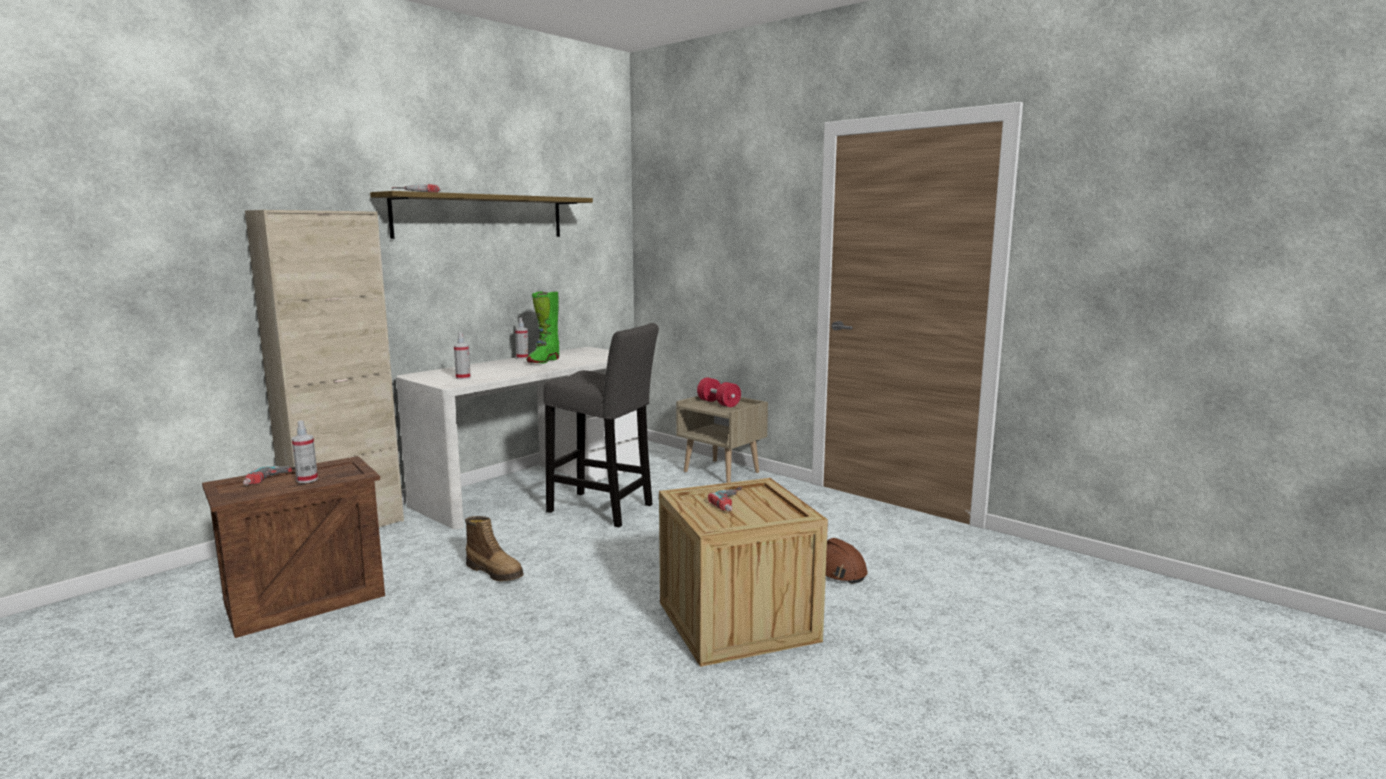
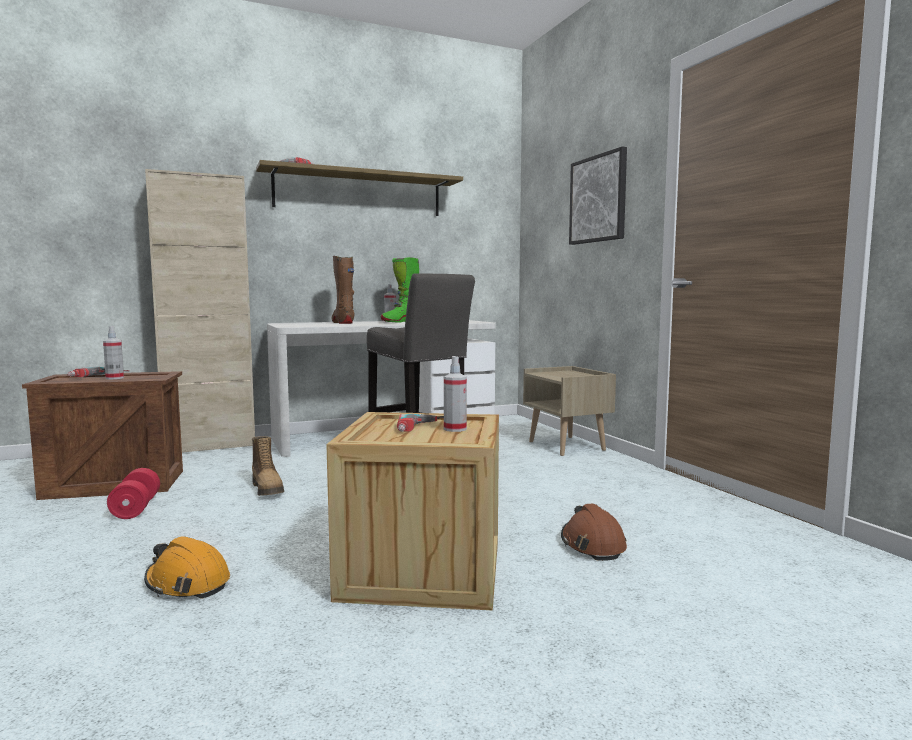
camera: 25 degrees right, 5 degrees down
spray bottle [454,332,471,380] -> spray bottle moved to [444,356,467,432]
red dumbbell [697,378,741,407] -> red dumbbell moved to [107,468,160,519]
none -> orange hard hat [144,536,230,599]
none -> brown boot [331,256,355,324]
none -> picture [569,147,627,245]

